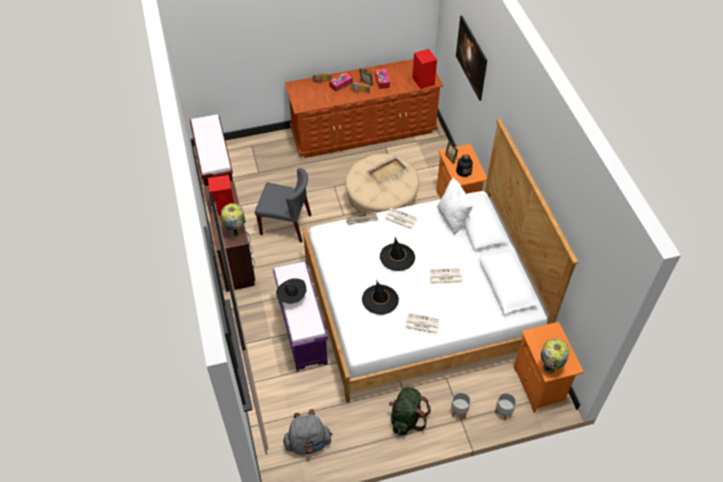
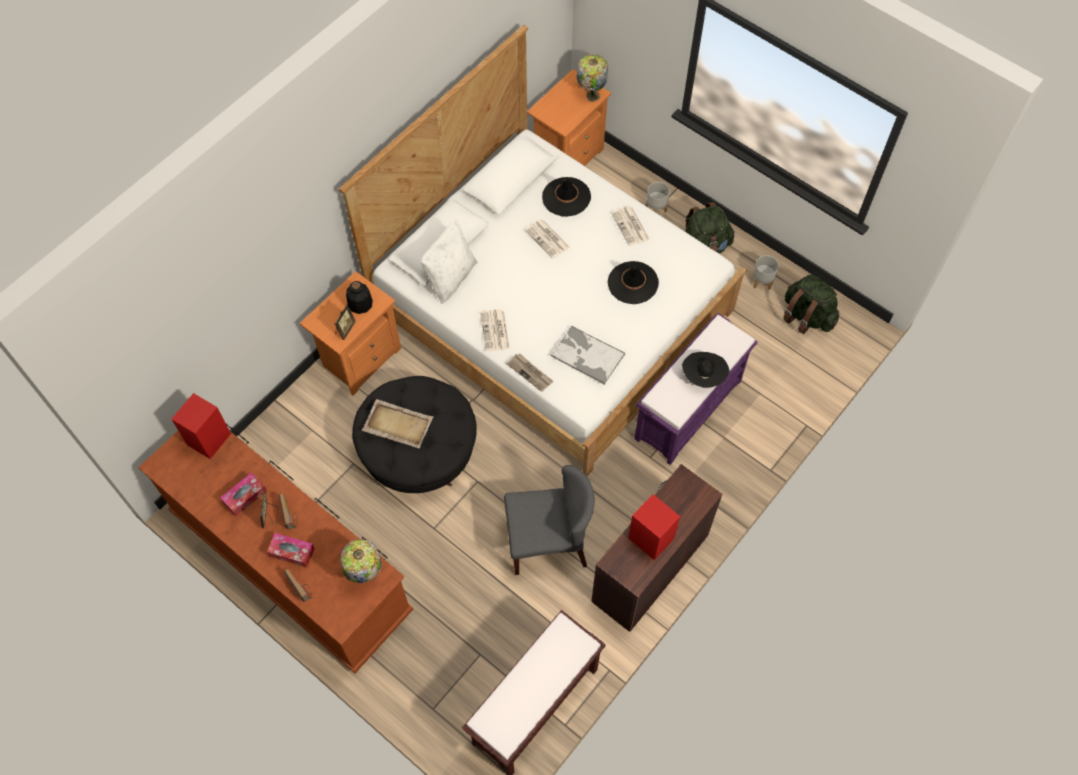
camera: 125 degrees left, 10 degrees up
table lamp [221,203,246,238] -> table lamp moved to [340,539,382,583]
grey chair [255,168,311,243] -> grey chair turned 105 degrees clockwise [504,465,594,575]
grey backpack [283,409,333,455] -> green backpack [783,274,839,334]
beige ottoman [345,154,420,214] -> black ottoman [352,376,477,493]
black hat [380,237,415,271] -> black hat moved to [542,177,591,217]
picture [456,16,487,101] -> none
grey planter [495,393,516,421] -> grey planter moved to [753,255,779,290]
none -> tray [551,326,625,385]

